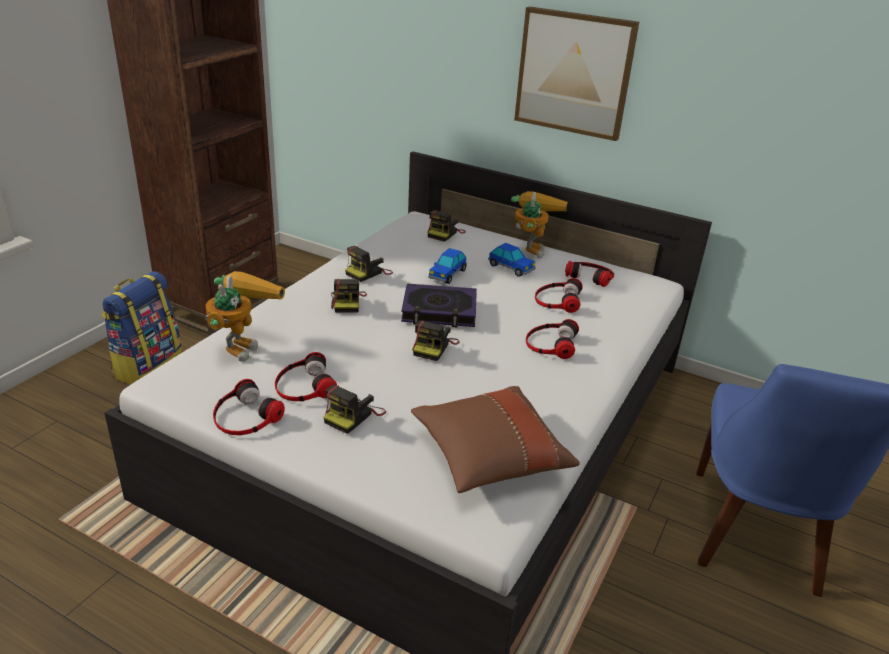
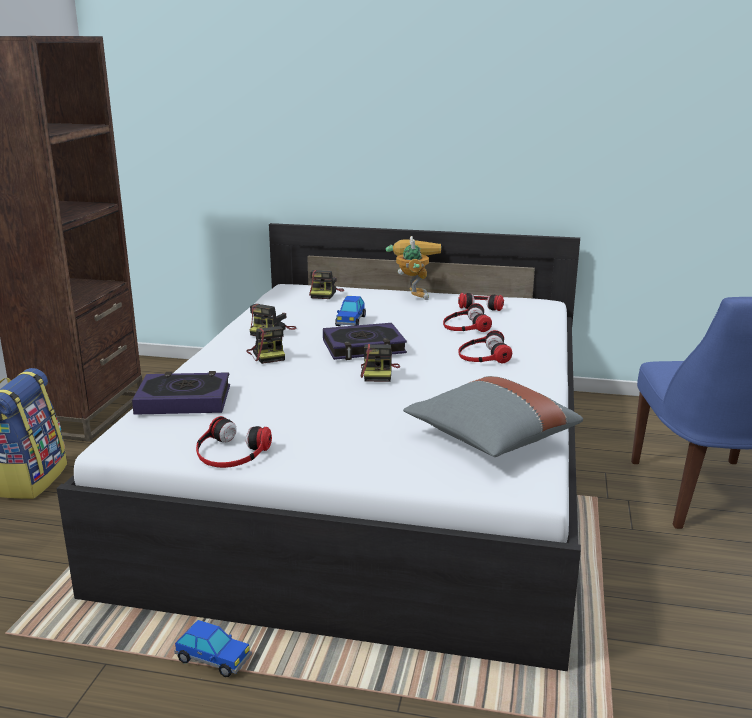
camera: 15 degrees left, 10 degrees down
toy robot [205,271,285,362] -> book [132,371,230,415]
headphones [275,352,337,402] -> none
camera [324,385,386,434] -> none
brown pillow [411,386,580,493] -> grey pillow [403,376,583,457]
toy car [488,243,536,277] -> toy car moved to [175,620,252,677]
picture [514,6,639,141] -> none

